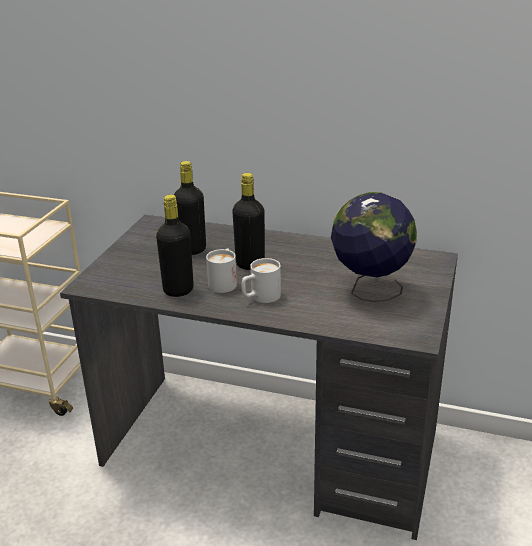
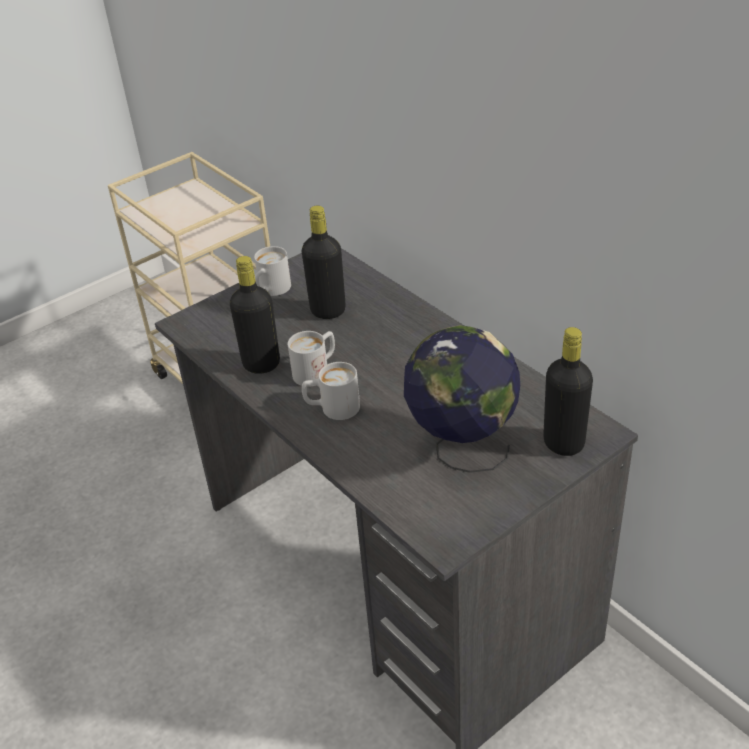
camera: 35 degrees right, 10 degrees up
black bottle [232,173,265,270] -> black bottle moved to [543,327,593,456]
none -> white mug [254,246,291,296]

